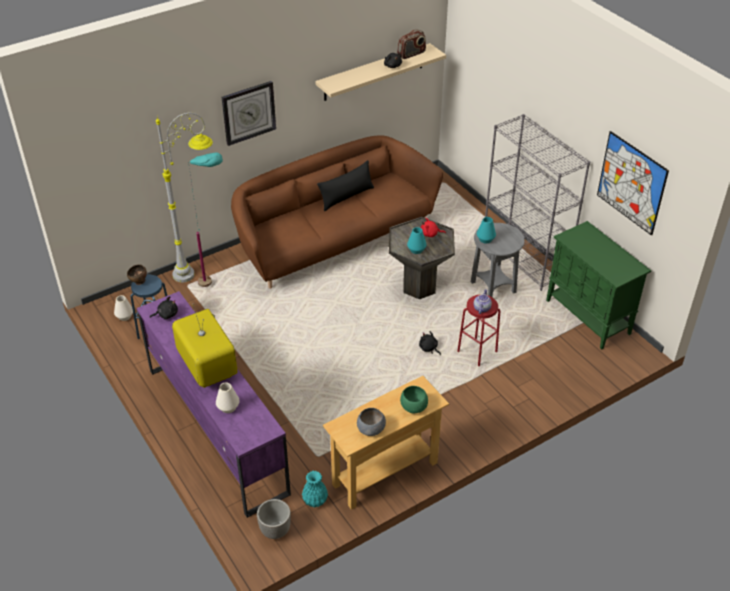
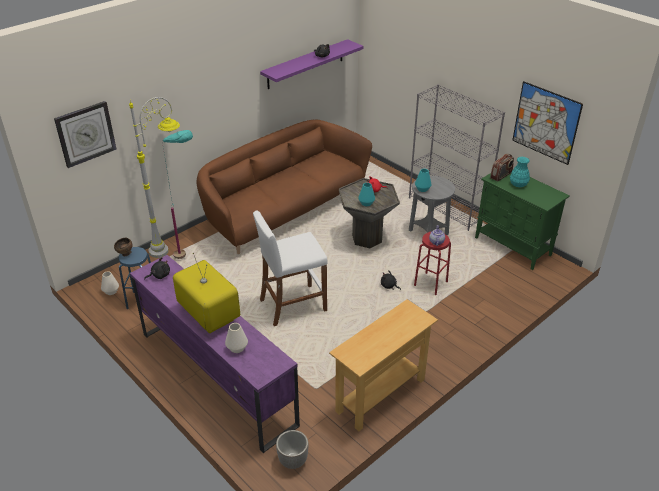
camera: 10 degrees left, 5 degrees down
wall clock [222,81,276,146] -> wall clock moved to [54,101,117,168]
turquoise vase [302,471,328,507] -> turquoise vase moved to [510,157,530,187]
beige shelf [315,43,446,101] -> purple shelf [260,39,364,89]
black pillow [317,160,374,211] -> none
grey bowl [357,408,386,436] -> none
radio [397,30,426,59] -> radio moved to [490,154,514,181]
green bowl [400,386,428,413] -> none
none -> white stool [253,210,327,326]

